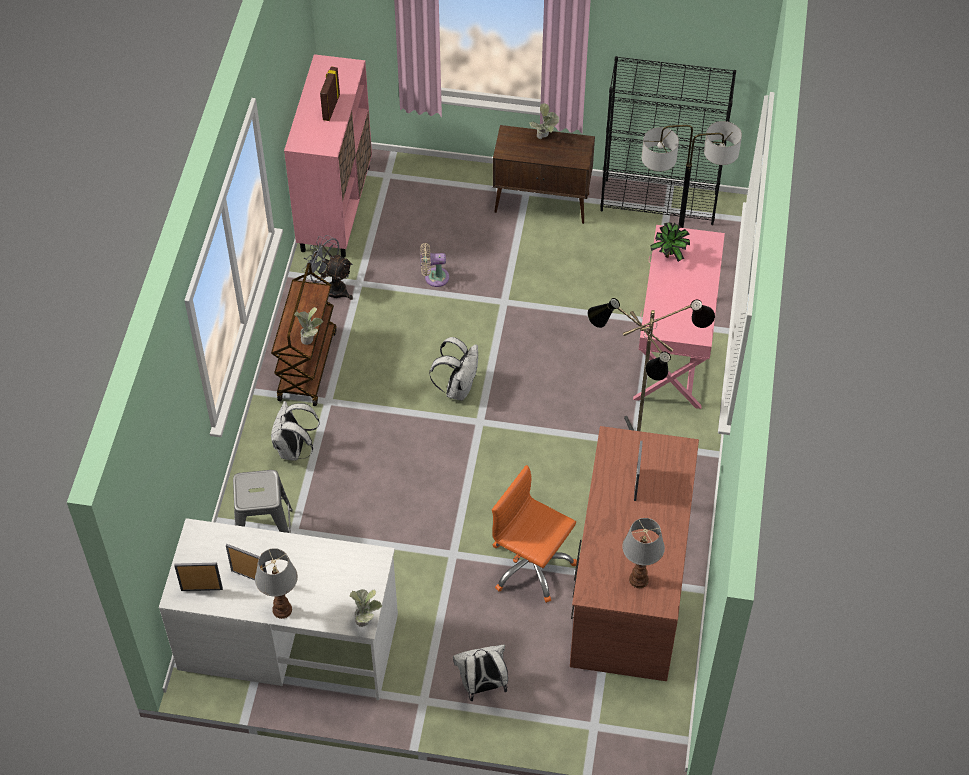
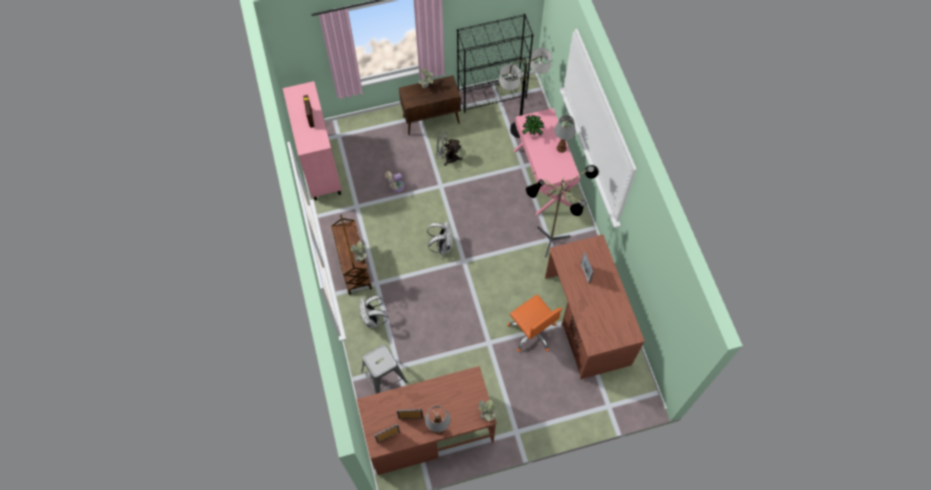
camera: 25 degrees left, 10 degrees up
white desk [159,518,398,700] -> brown desk [356,366,497,475]
grey fan [302,235,353,300] -> grey fan moved to [436,130,462,166]
white backpack [453,644,508,701] -> none
orange office chair [492,465,577,603] -> orange office chair turned 135 degrees counterclockwise [507,294,562,352]
table lamp [622,518,665,588] -> table lamp moved to [554,115,576,153]

